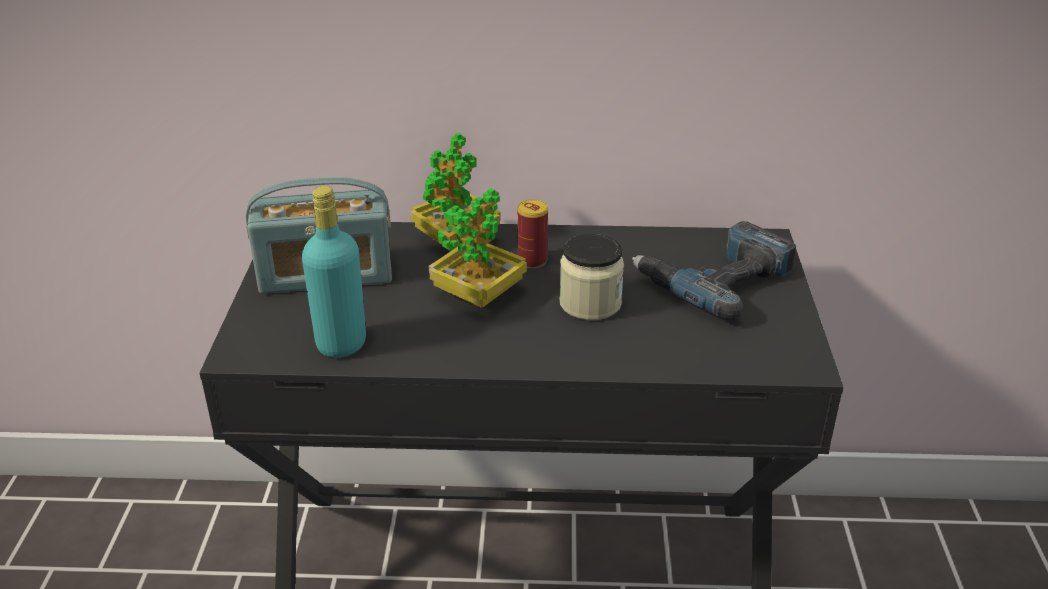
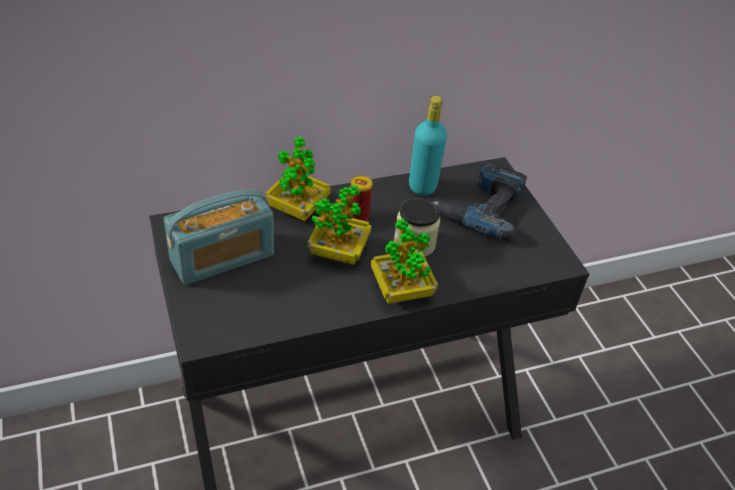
camera: 25 degrees left, 10 degrees up
turquoise bottle [302,186,366,358] -> turquoise bottle moved to [409,96,447,195]
none -> potted plant [371,219,438,304]

